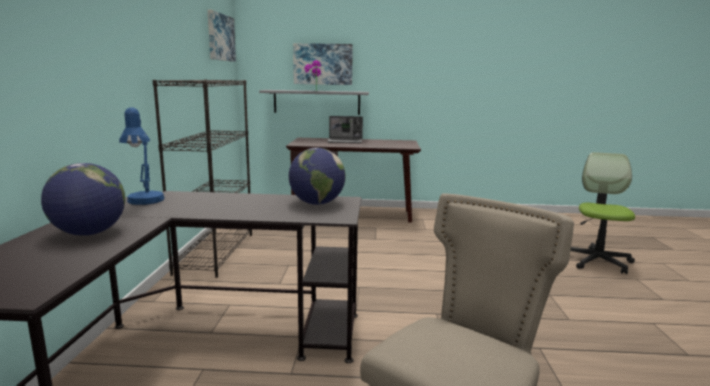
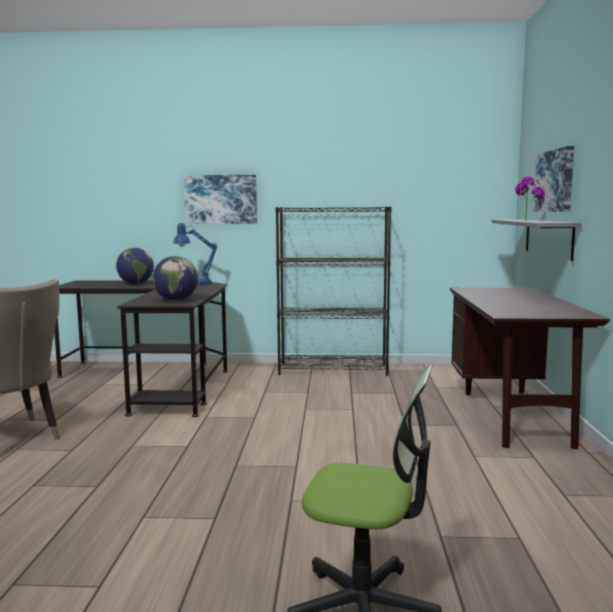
camera: 90 degrees right, 5 degrees down
picture [208,10,236,62] -> picture moved to [184,175,257,224]
laptop [327,116,363,143] -> none

